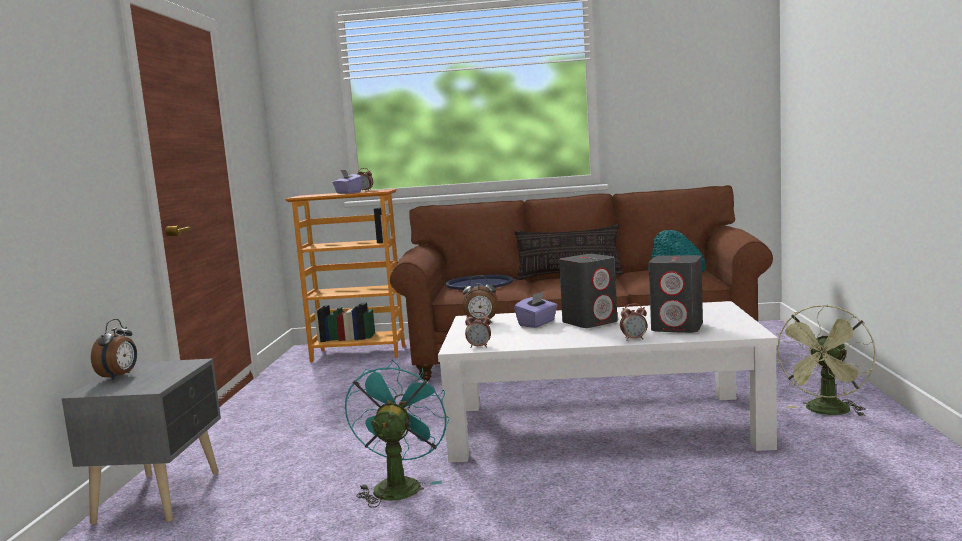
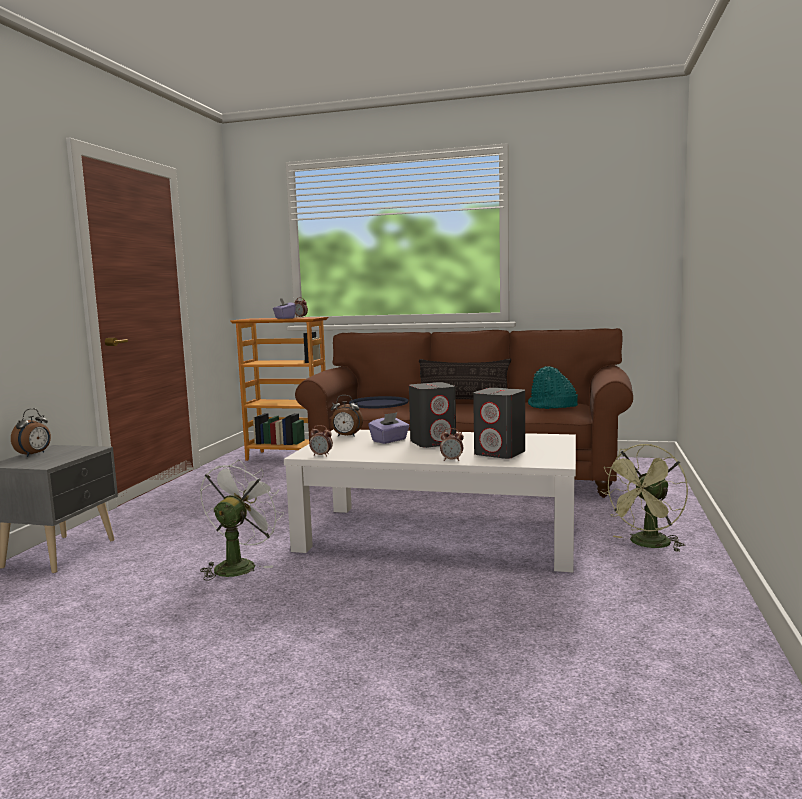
camera: 10 degrees right, 0 degrees up
turquoise fan [345,360,449,507] -> white fan [200,459,284,581]

